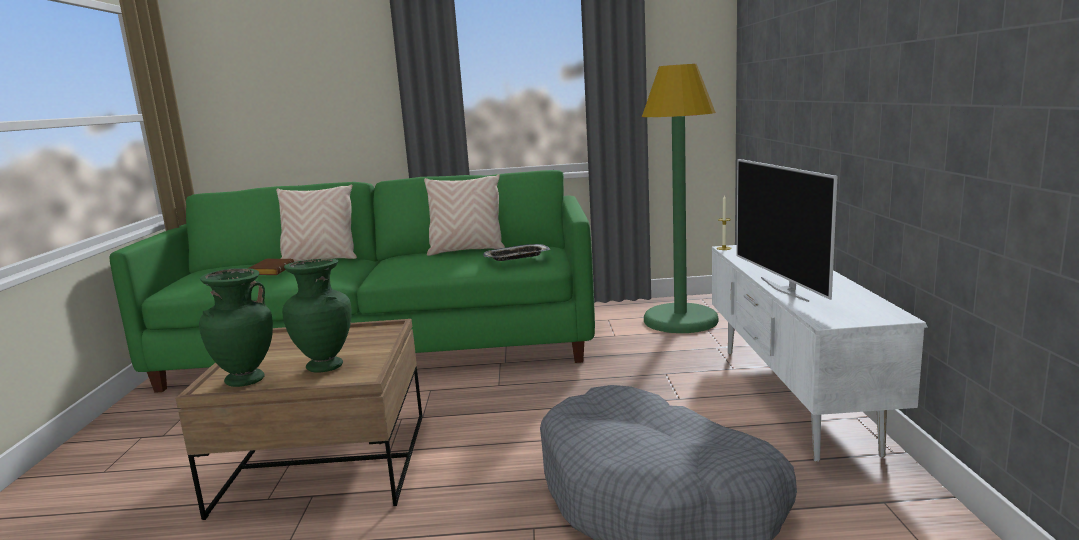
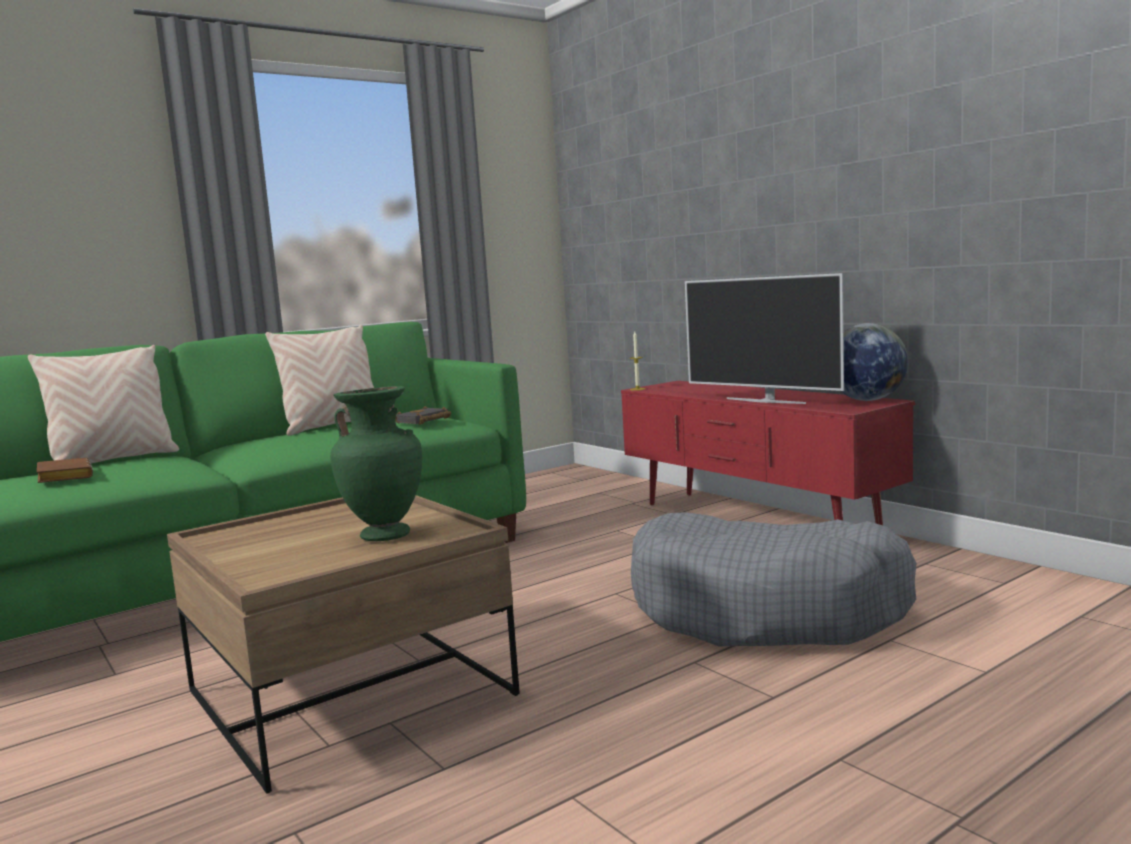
camera: 35 degrees left, 5 degrees down
green vase [199,268,273,387] -> none
tray [483,244,550,261] -> black book [395,406,451,425]
green floor lamp [642,64,718,333] -> none
white tv stand [712,245,928,462] -> red tv stand [621,381,916,525]
none -> globe [841,323,908,401]

